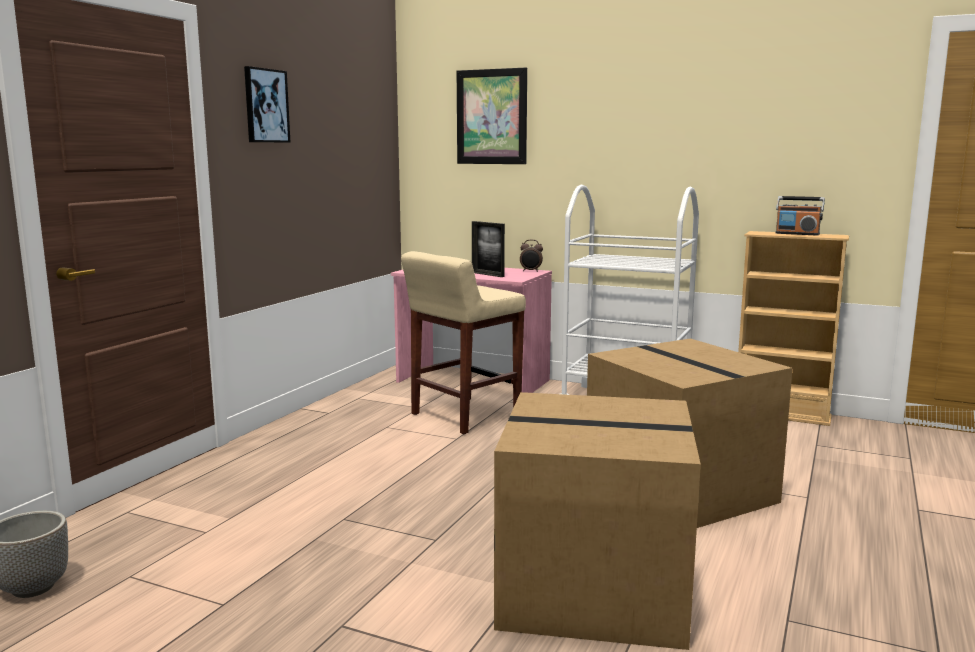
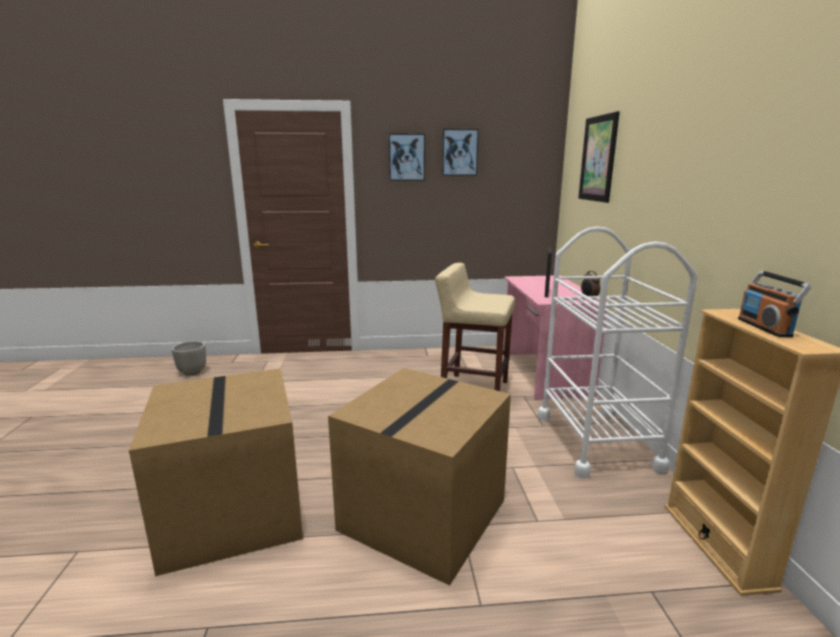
camera: 60 degrees right, 5 degrees up
none -> picture [442,129,479,176]

